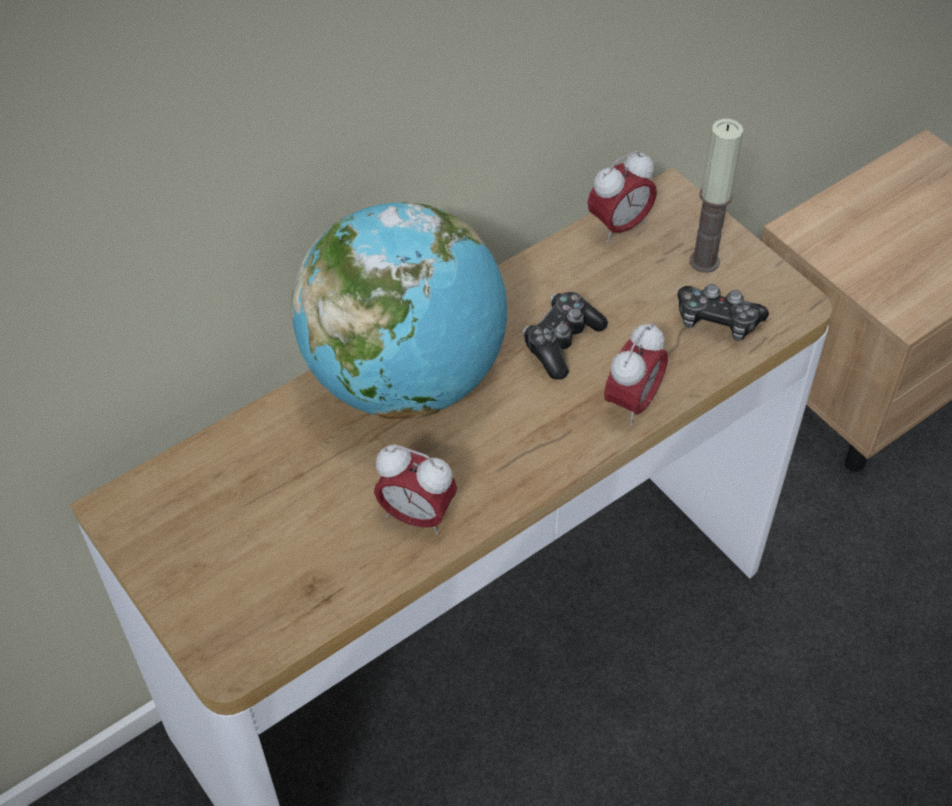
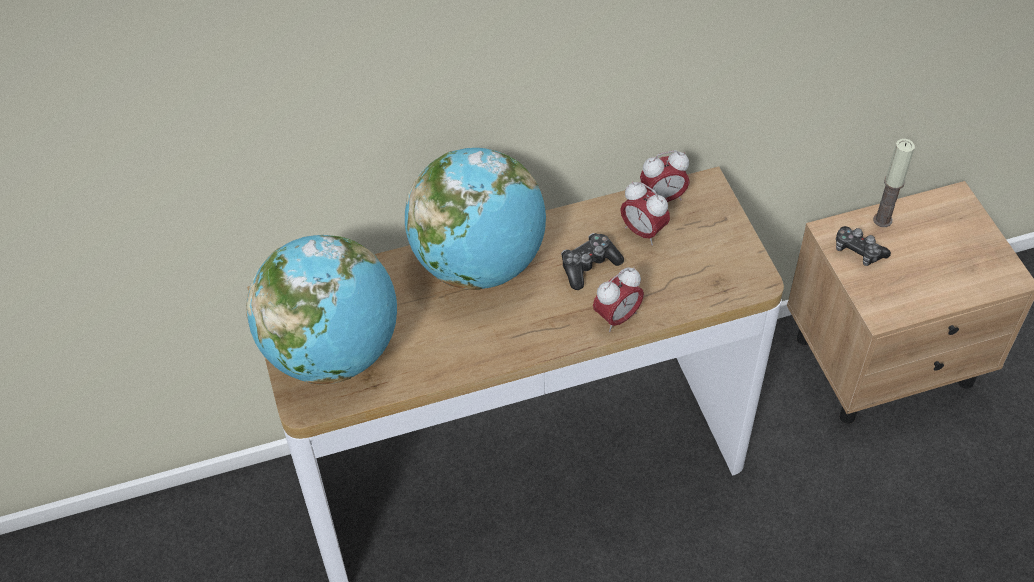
camera: 20 degrees right, 0 degrees up
alarm clock [374,444,457,535] -> alarm clock moved to [620,182,670,245]
game controller [677,284,769,341] -> game controller moved to [836,226,891,266]
candle [689,119,743,273] -> candle moved to [873,139,915,227]
none -> globe [246,235,397,384]

